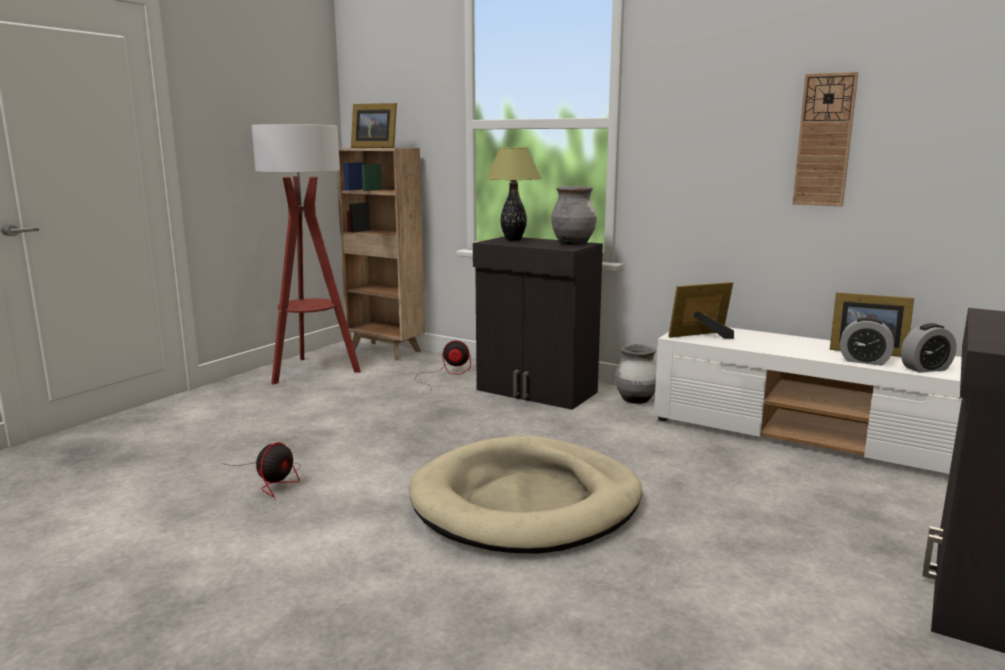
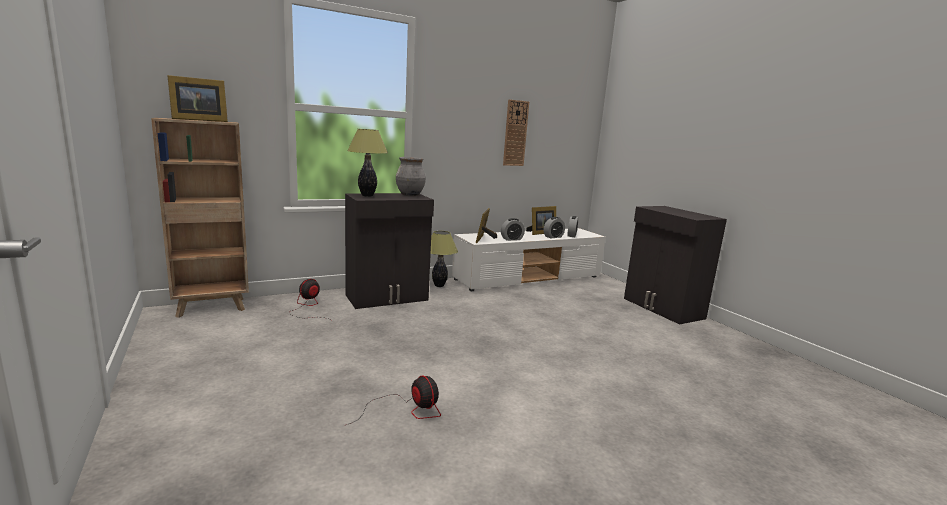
camera: 60 degrees left, 0 degrees up
floor lamp [252,124,361,385] -> none
beige dog bed [409,436,642,554] -> none
grey vase [615,344,657,404] -> table lamp [431,231,458,287]
none -> alarm clock [501,218,525,241]

